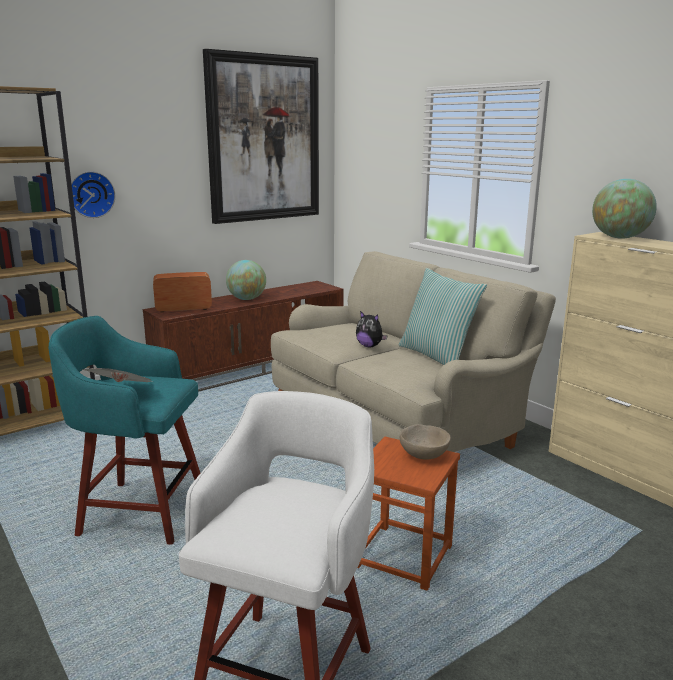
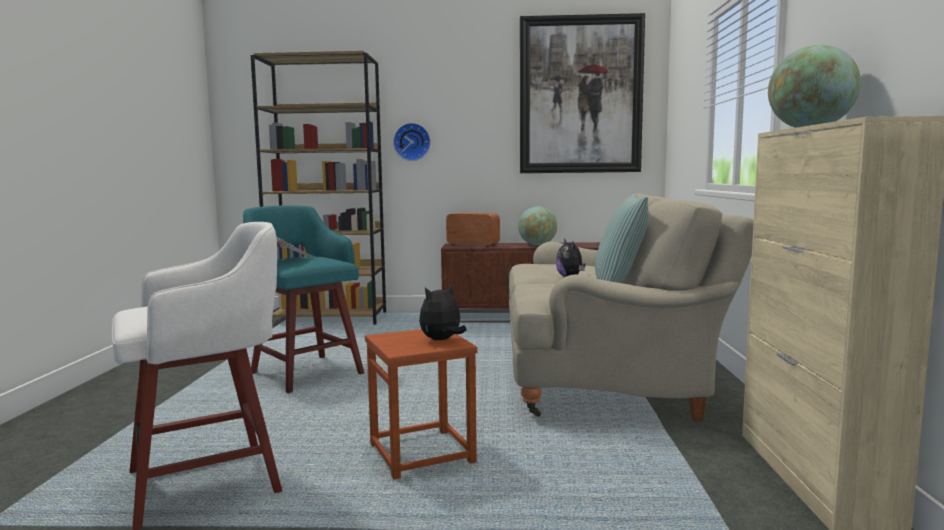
camera: 40 degrees right, 10 degrees down
beige bowl [400,424,451,459] -> plush toy [419,284,467,340]

